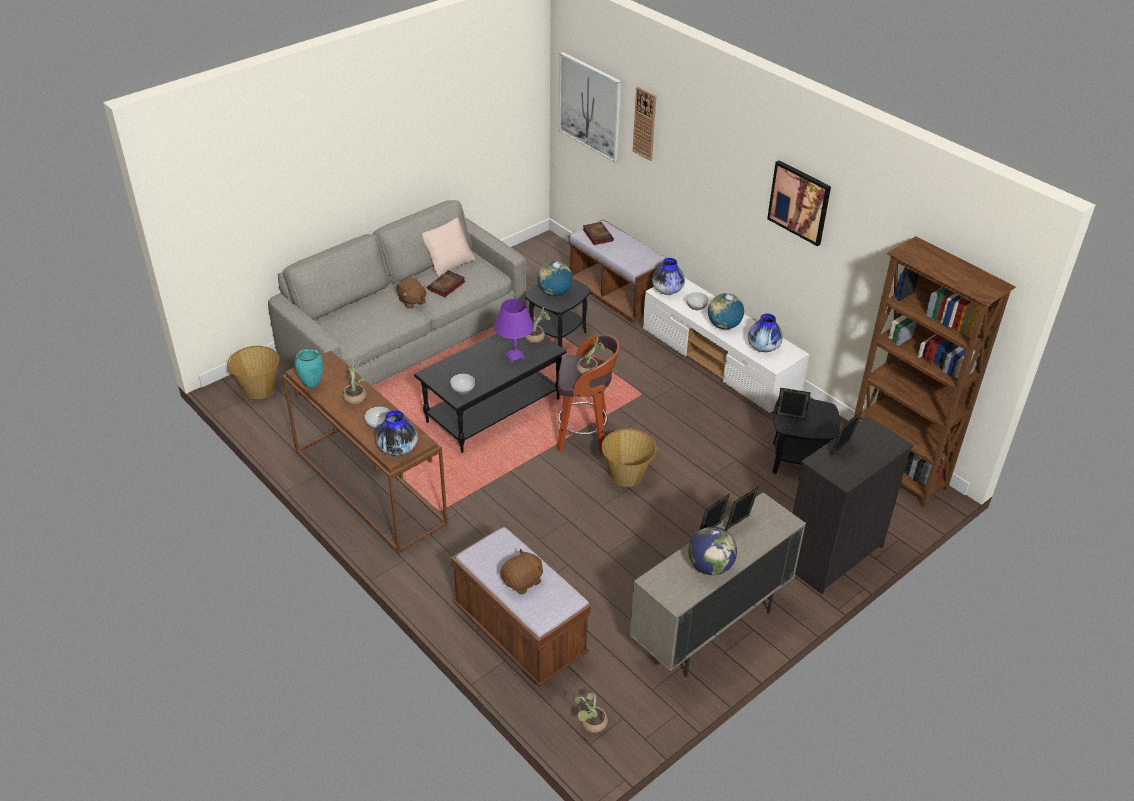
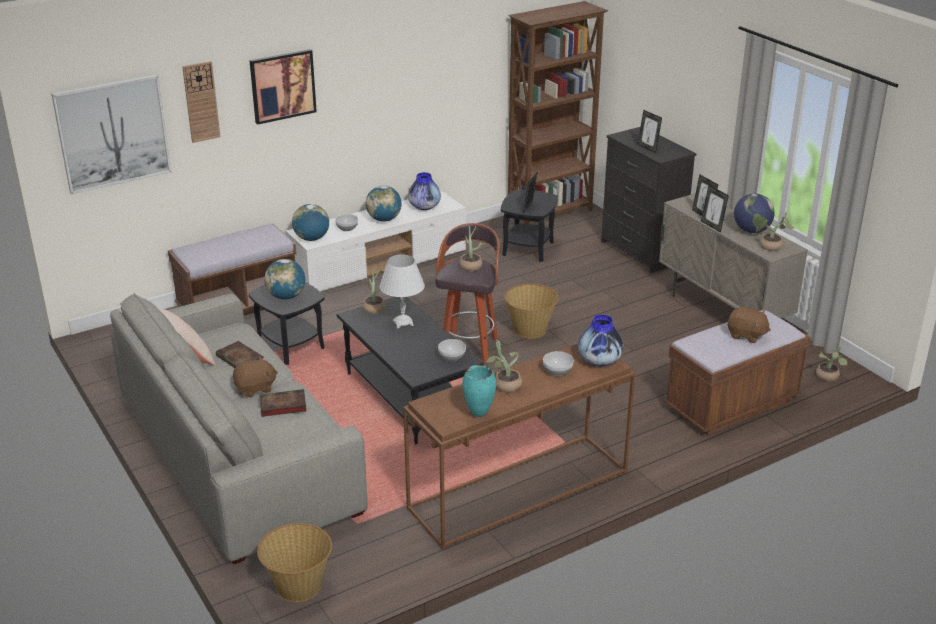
camera: 80 degrees left, 10 degrees down
purple table lamp [494,299,534,363] -> white table lamp [379,254,425,328]
brown plush toy [500,548,543,594] -> brown plush toy turned 150 degrees clockwise [728,306,771,343]
book [583,222,614,245] -> book moved to [260,389,307,417]
vase [652,258,685,295] -> globe [292,204,329,241]
picture [767,160,831,246] -> picture moved to [249,49,317,125]
none -> potted plant [760,212,793,251]

